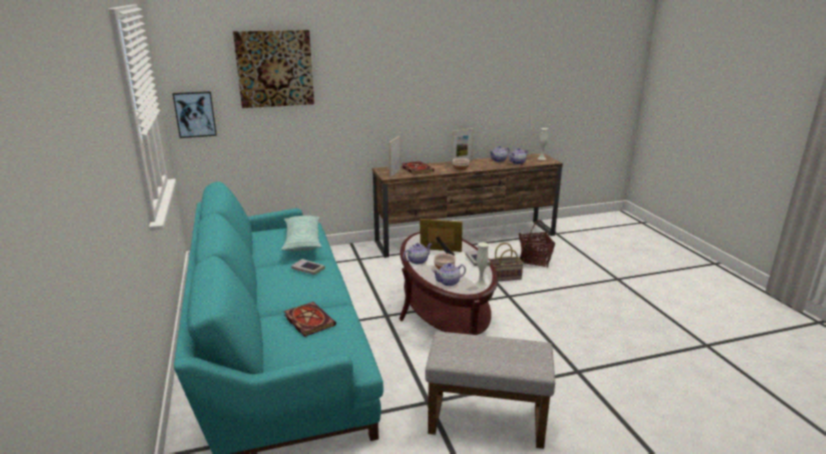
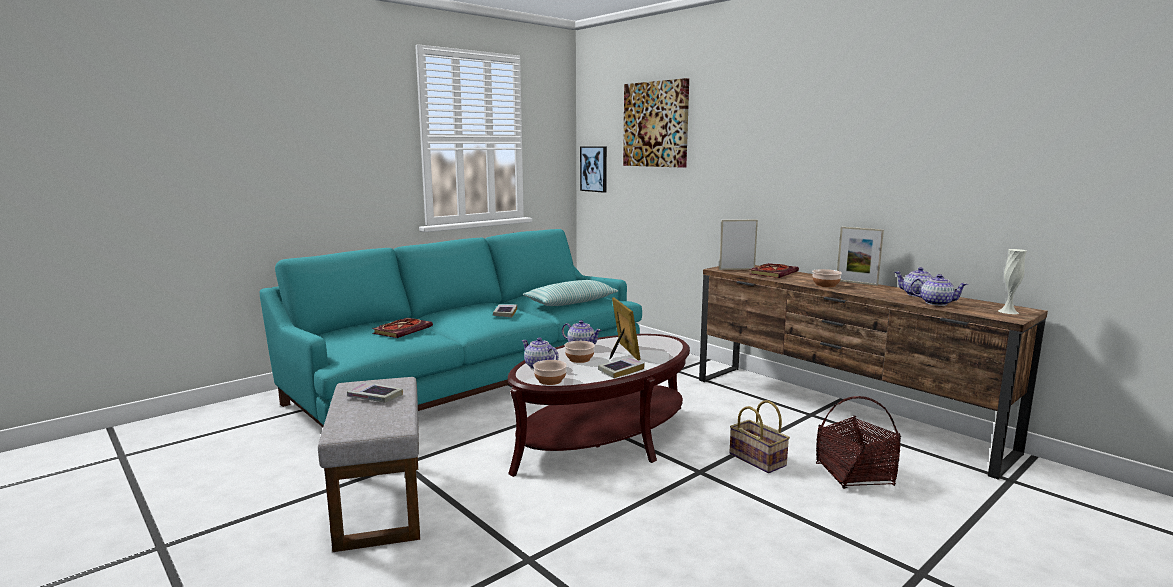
camera: 65 degrees right, 10 degrees down
white vase [475,242,489,288] -> bowl [533,360,567,385]
none -> book [347,382,403,403]

